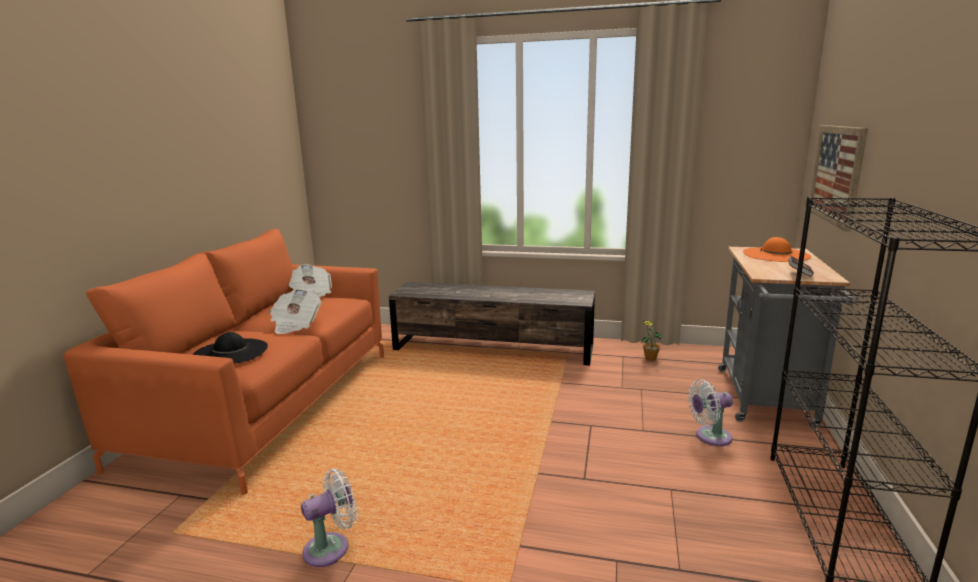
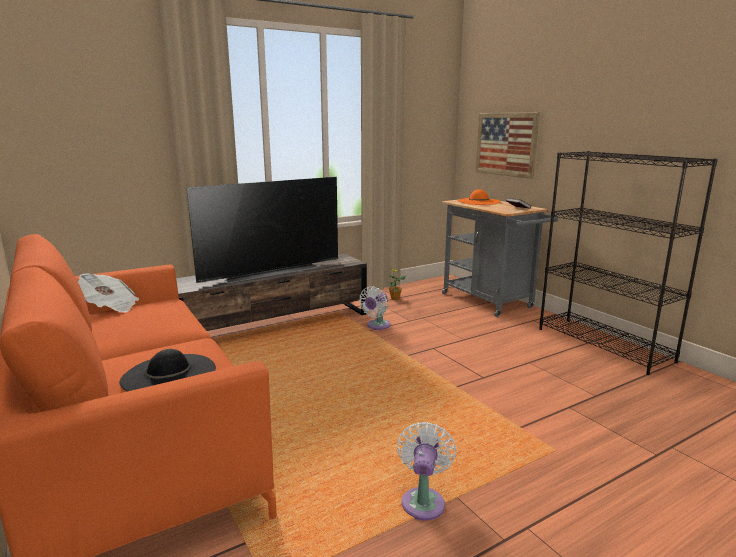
camera: 45 degrees left, 0 degrees up
newspaper [270,289,321,334] -> none
white fan [688,380,733,446] -> white fan moved to [359,286,391,330]
none -> television [187,177,338,283]

